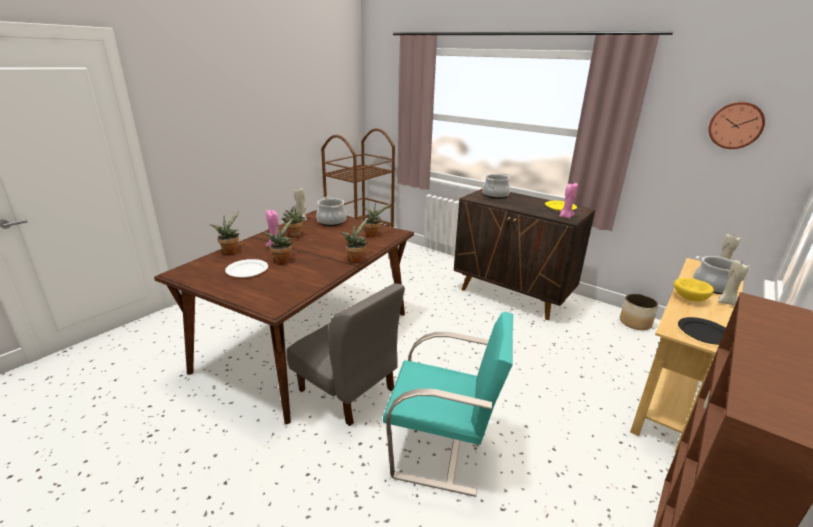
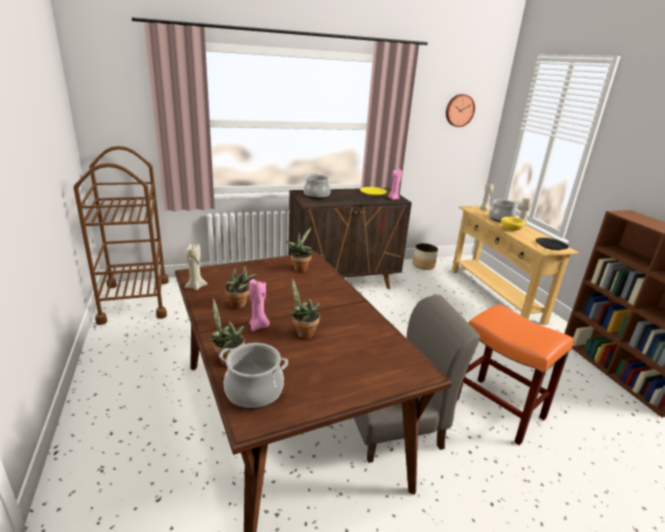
camera: 55 degrees left, 0 degrees up
white plate [225,259,268,277] -> none
cooking pot [316,197,347,226] -> cooking pot moved to [219,343,288,409]
potted plant [340,219,368,263] -> none
turquoise chair [383,312,513,497] -> orange stool [457,304,574,445]

